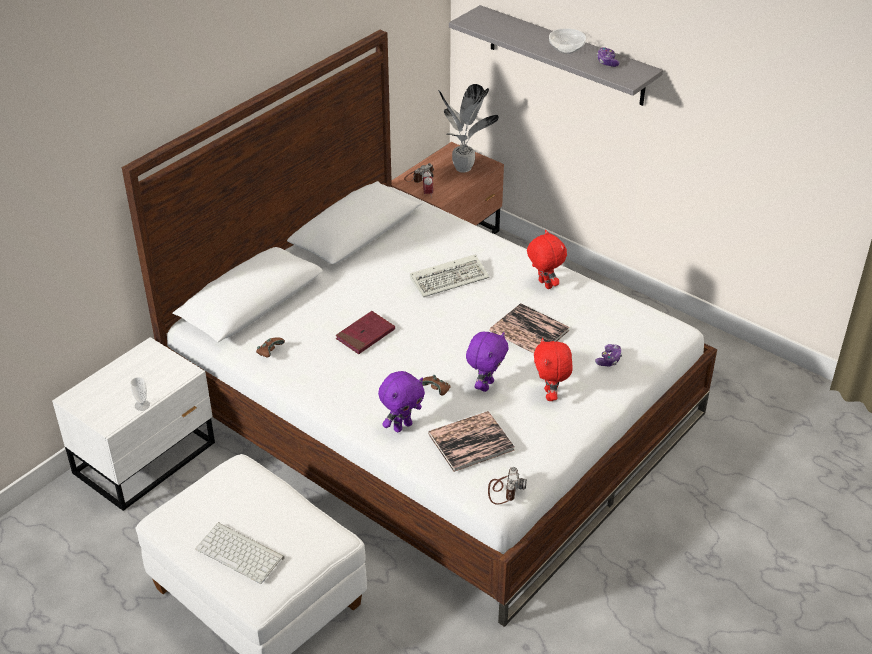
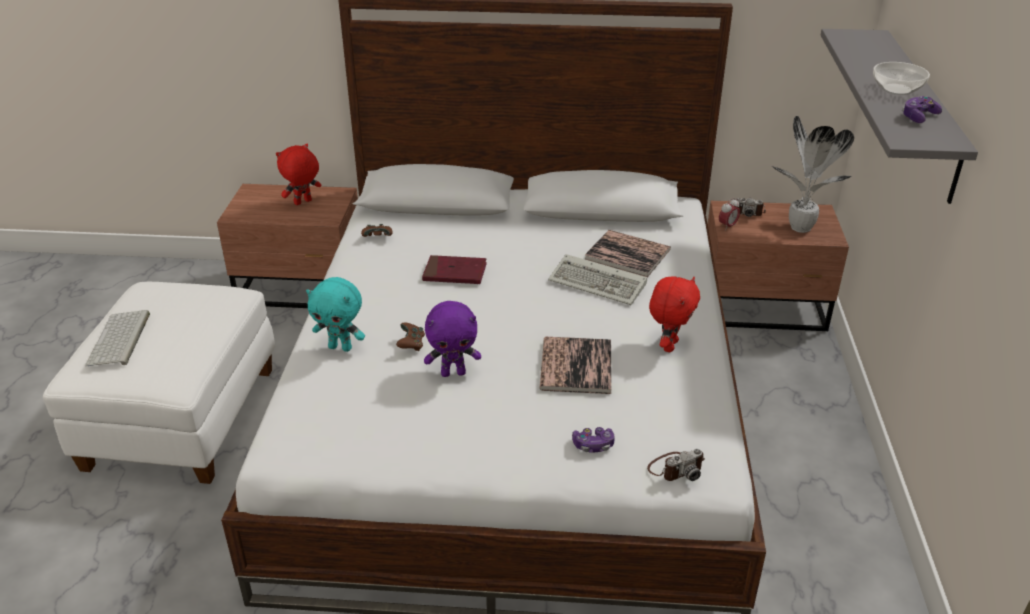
camera: 55 degrees right, 5 degrees down
white nightstand [52,337,215,511] -> brown nightstand [217,184,358,308]
cup [130,377,150,411] -> none
purple plush toy [378,371,425,432] -> turquoise plush toy [306,277,365,352]
book [428,411,515,472] -> book moved to [585,230,671,277]
camera [488,467,527,505] -> camera moved to [647,449,705,481]
red plush toy [534,338,573,401] -> red plush toy moved to [276,143,321,205]

